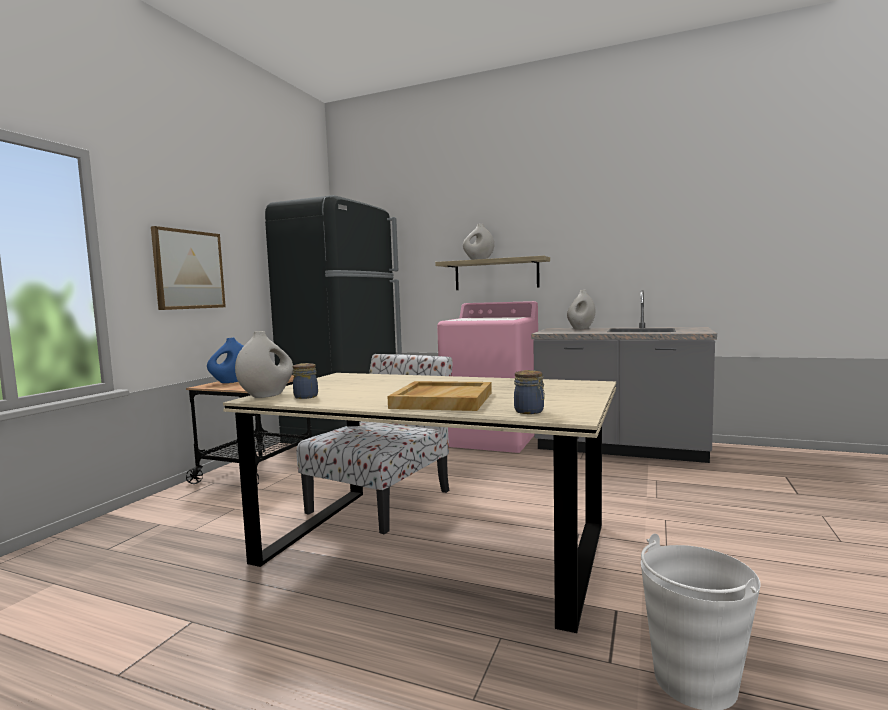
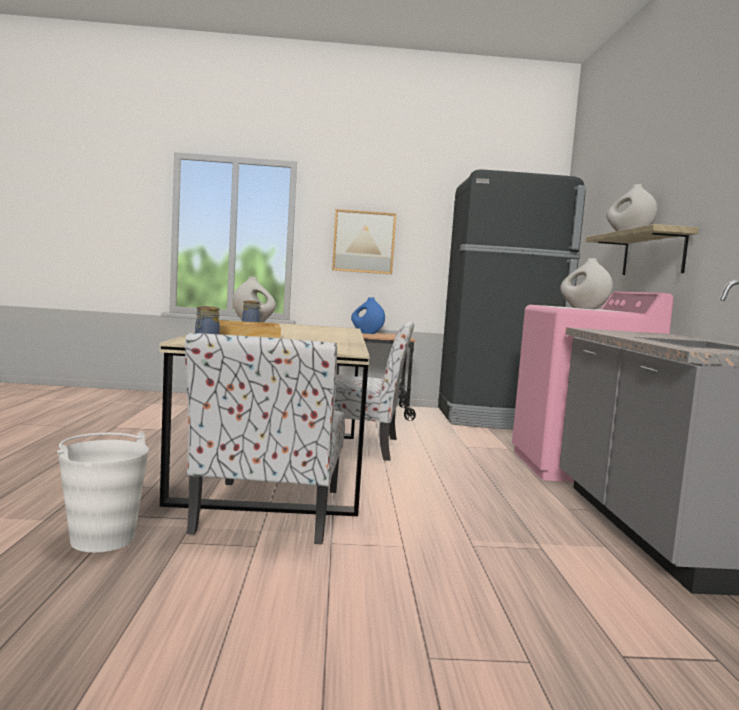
camera: 65 degrees right, 0 degrees up
white vase [567,290,595,329] -> white vase moved to [560,258,613,309]
none -> chair [185,332,345,544]

